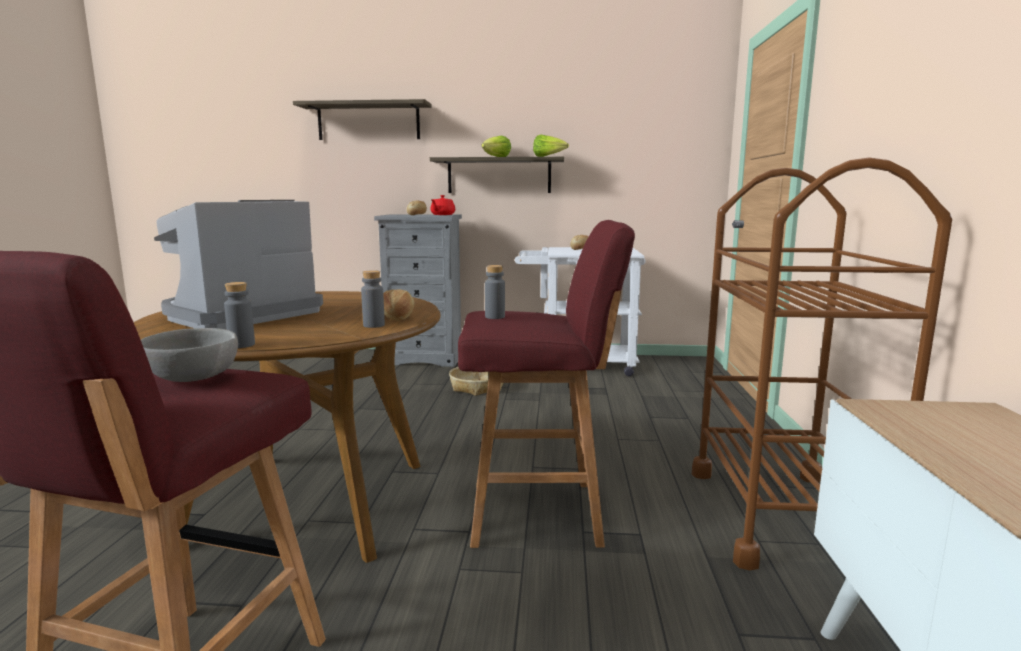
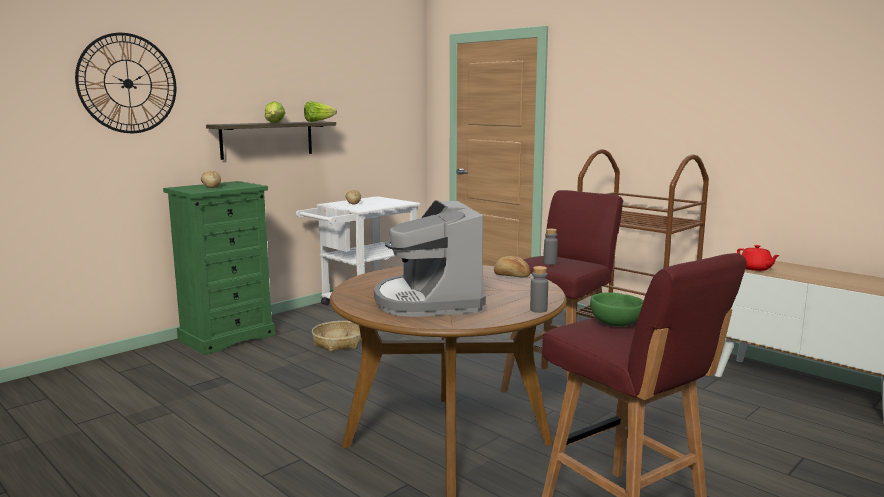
camera: 50 degrees left, 0 degrees up
grey bowl [141,328,238,382] -> green bowl [590,293,643,326]
shelf [293,99,431,140] -> wall clock [75,33,176,133]
grey bottle [361,270,385,328] -> none
grey dresser [374,214,462,367] -> green dresser [163,181,275,355]
red teapot [430,195,455,215] -> red teapot moved to [737,245,780,271]

